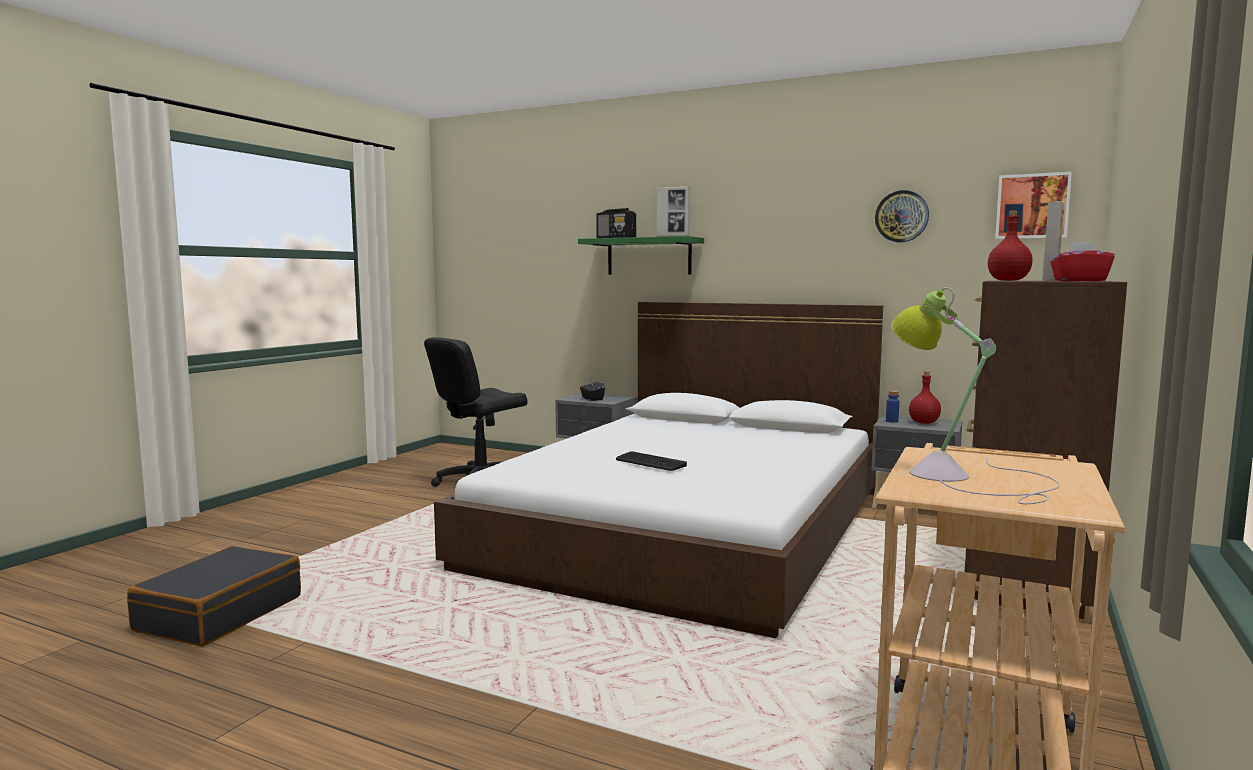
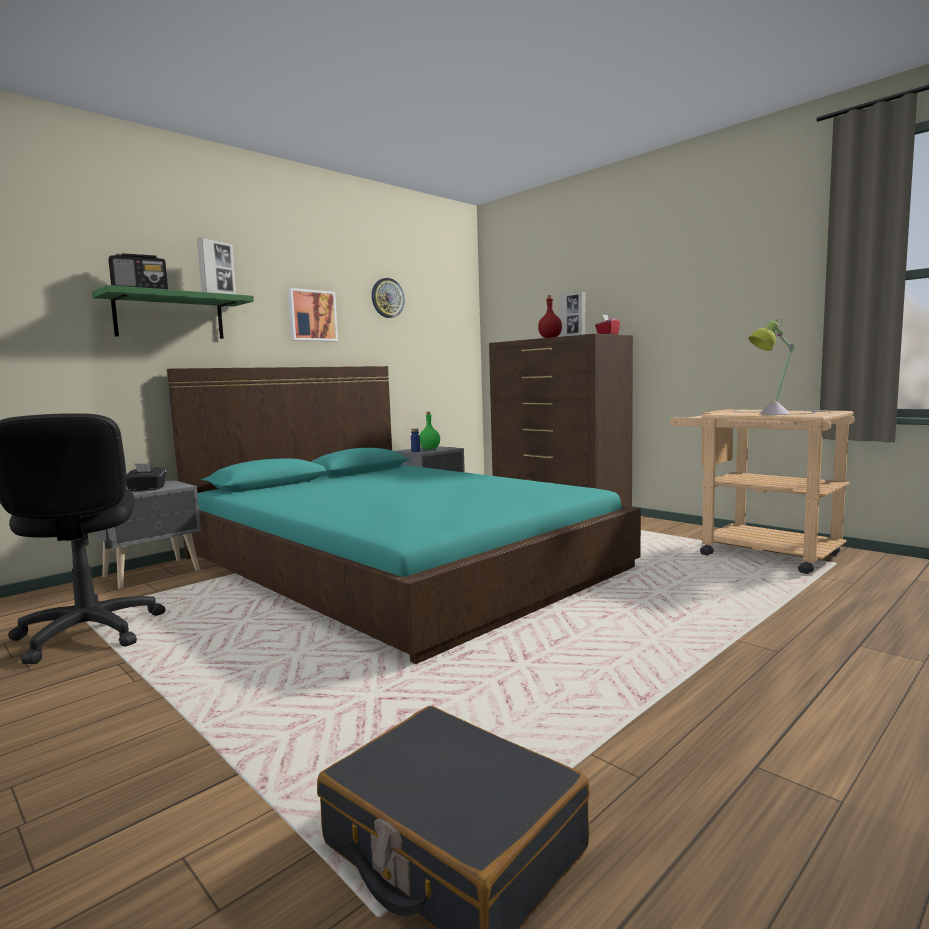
camera: 70 degrees left, 0 degrees up
white bed [434,302,883,638] -> turquoise bed [167,366,641,664]
keyboard [616,451,687,471] -> none
red bottle [909,371,941,424] -> green bottle [420,412,440,449]
picture [995,172,1072,239] -> picture moved to [288,288,338,341]

